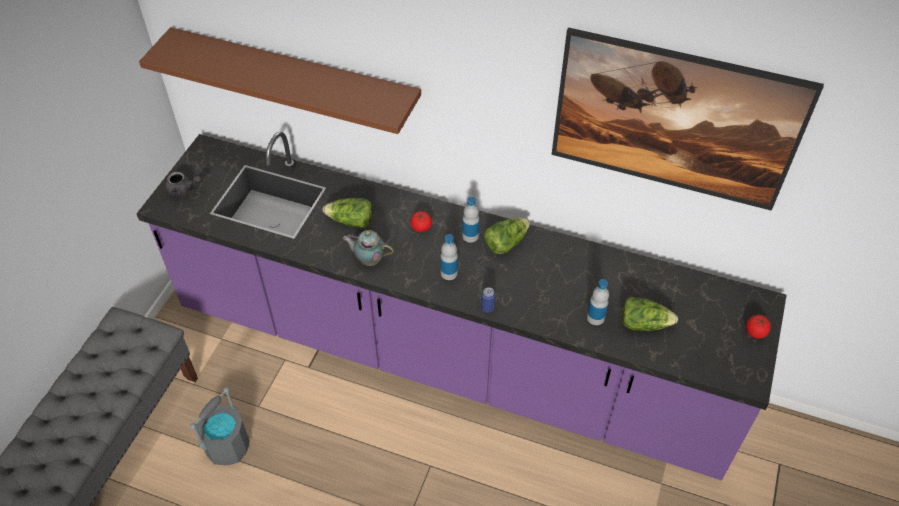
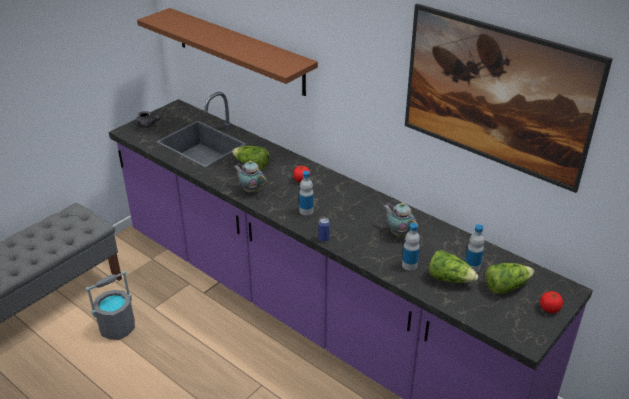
camera: 20 degrees right, 15 degrees down
bottle [462,197,479,243] -> bottle moved to [465,224,484,272]
lettuce [484,218,530,254] -> lettuce moved to [485,263,534,294]
none -> teapot [384,203,419,237]

